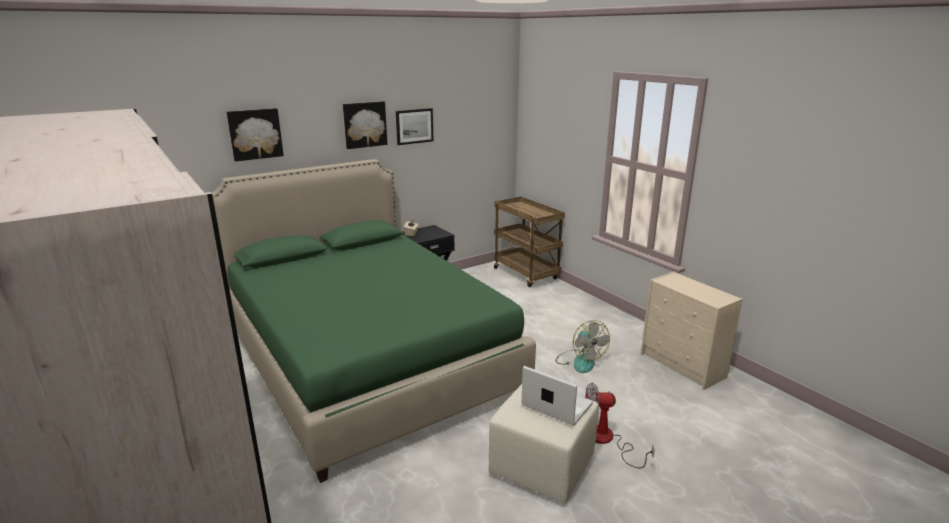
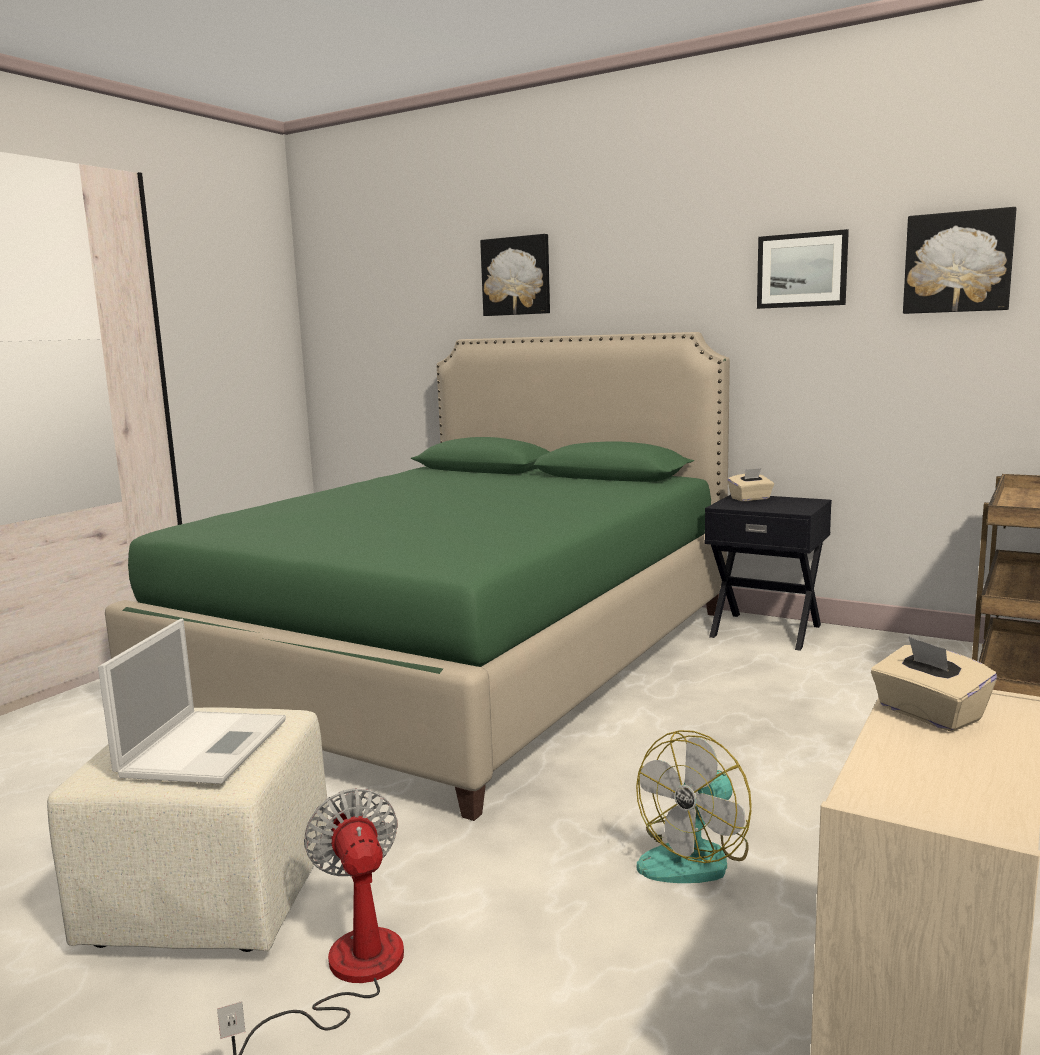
camera: 65 degrees right, 10 degrees down
picture [343,101,387,149] -> picture moved to [903,207,1016,314]
none -> beige tissue box [871,636,997,732]

